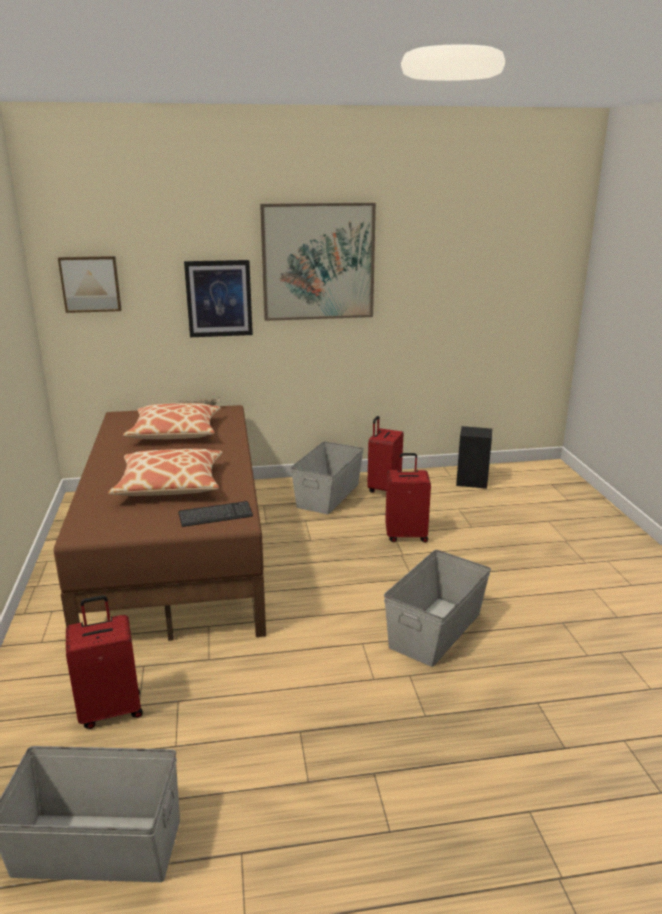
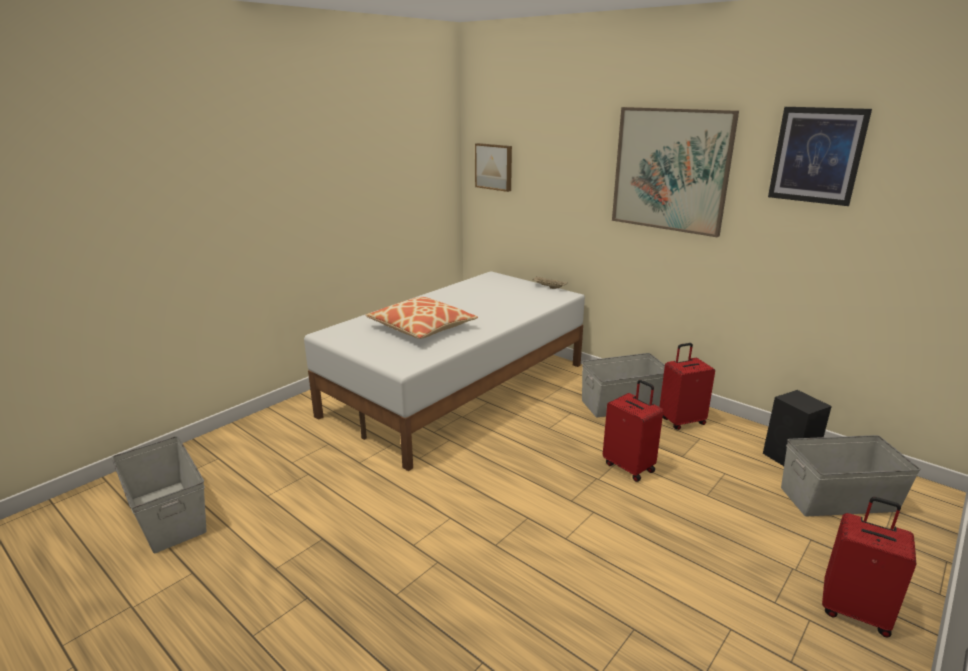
camera: 50 degrees right, 0 degrees up
brown bed [54,405,266,641] -> white bed [304,271,585,471]
red suitcase [66,595,143,729] -> red suitcase moved to [822,497,916,637]
pillow [123,403,221,439] -> none
keyboard [178,501,253,527] -> none
picture [184,260,253,337] -> picture moved to [768,107,872,206]
grey storage box [384,550,491,667] -> grey storage box moved to [781,435,921,516]

